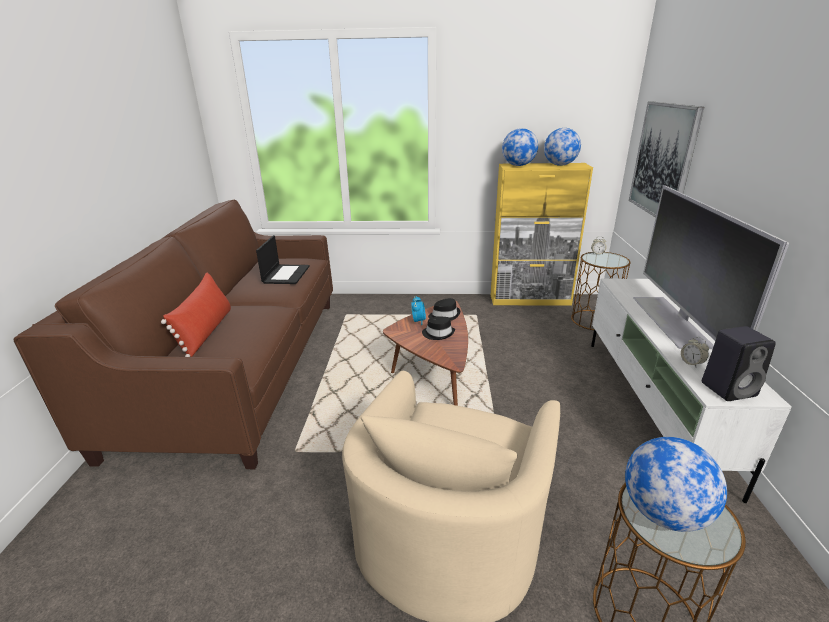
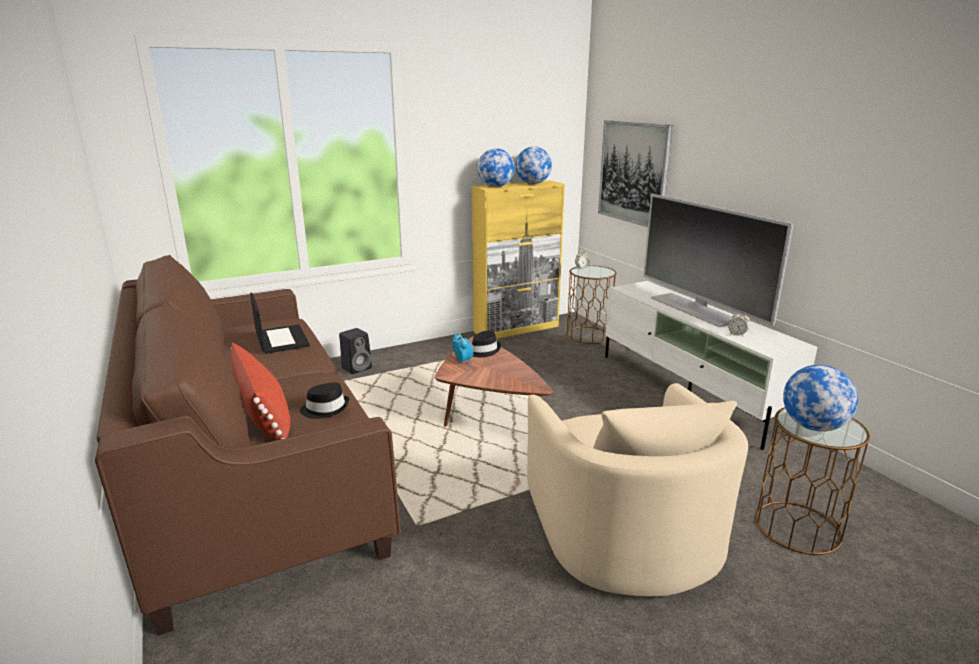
camera: 30 degrees left, 5 degrees down
black hat [422,317,455,340] -> black hat moved to [300,382,349,419]
black speaker [701,326,776,401] -> black speaker moved to [339,328,372,374]

